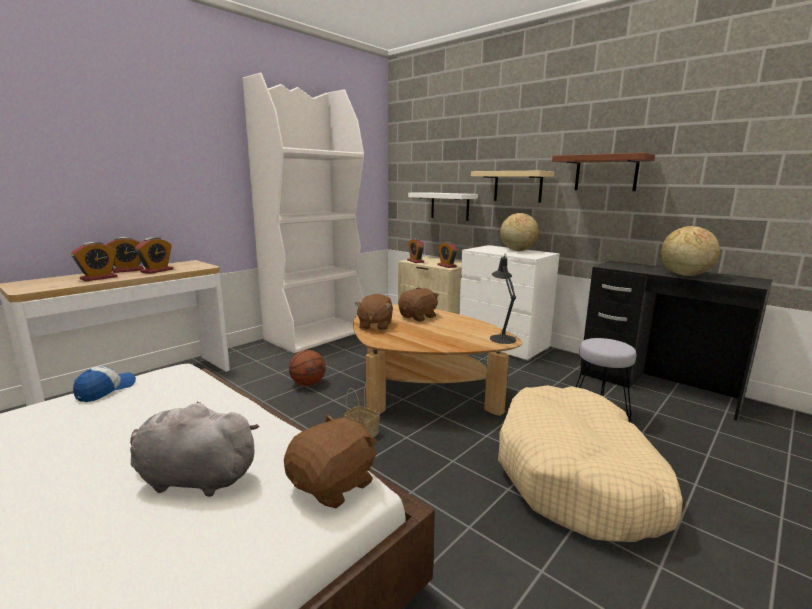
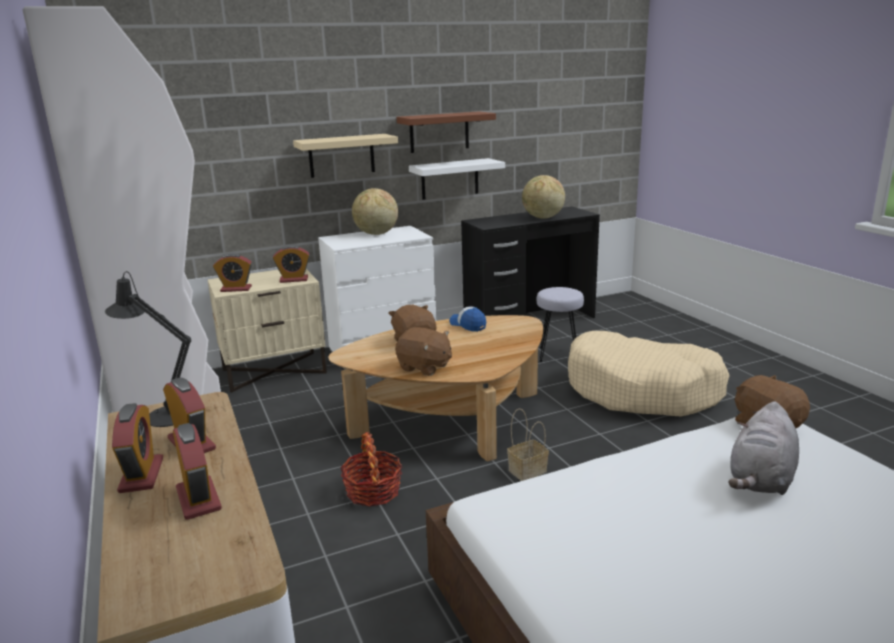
camera: 65 degrees left, 5 degrees up
cap [73,366,136,402] -> cap moved to [449,307,486,332]
basketball [289,350,326,386] -> basket [340,432,403,507]
white shelf [408,192,478,221] -> white shelf moved to [409,158,505,200]
black table lamp [490,253,516,344] -> black table lamp moved to [105,271,191,427]

